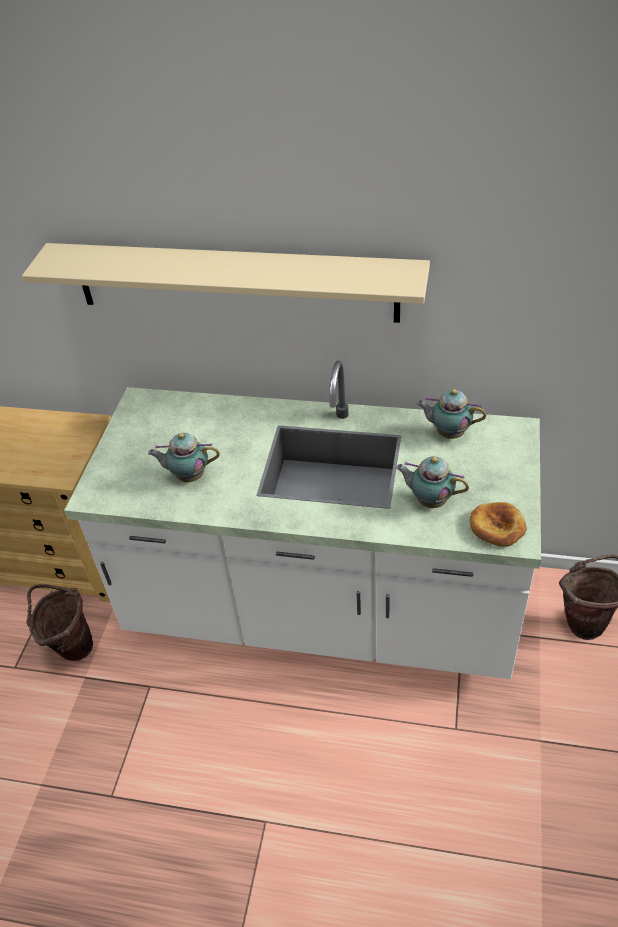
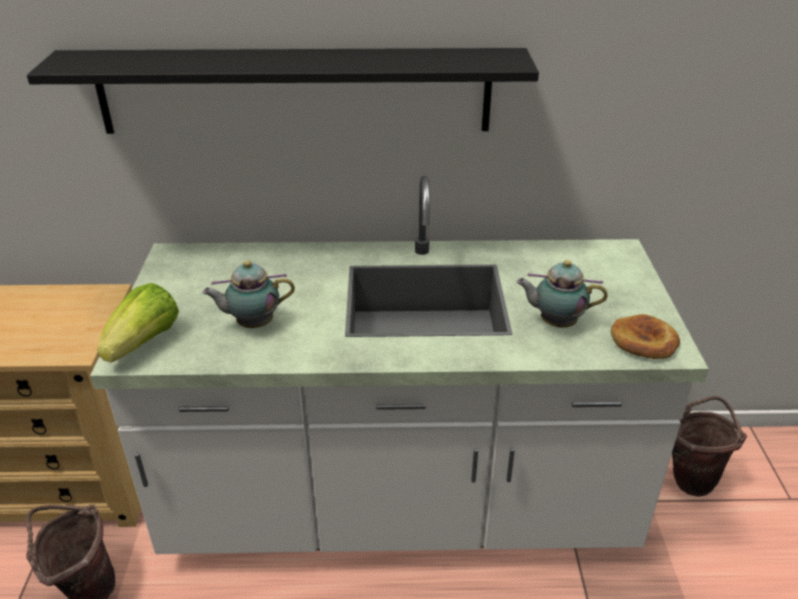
camera: 15 degrees left, 10 degrees down
beige shelf [22,243,430,323] -> black shelf [27,48,539,134]
teapot [417,389,486,439] -> none
none -> lettuce [97,283,179,363]

